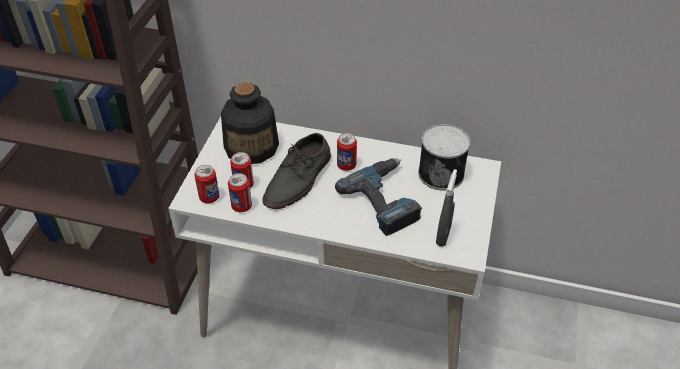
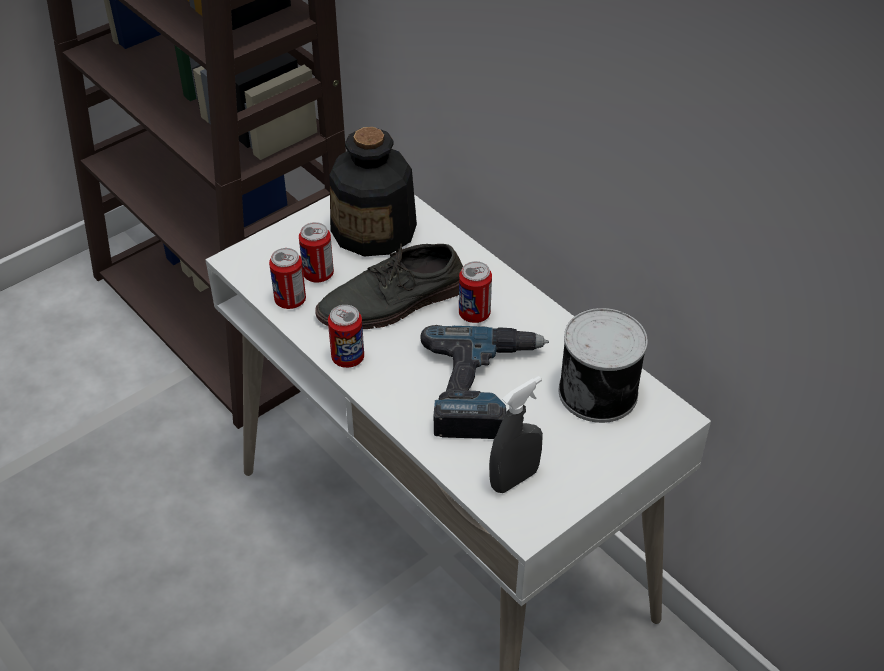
camera: 35 degrees right, 0 degrees up
can [194,165,219,203] -> can moved to [328,305,364,368]

